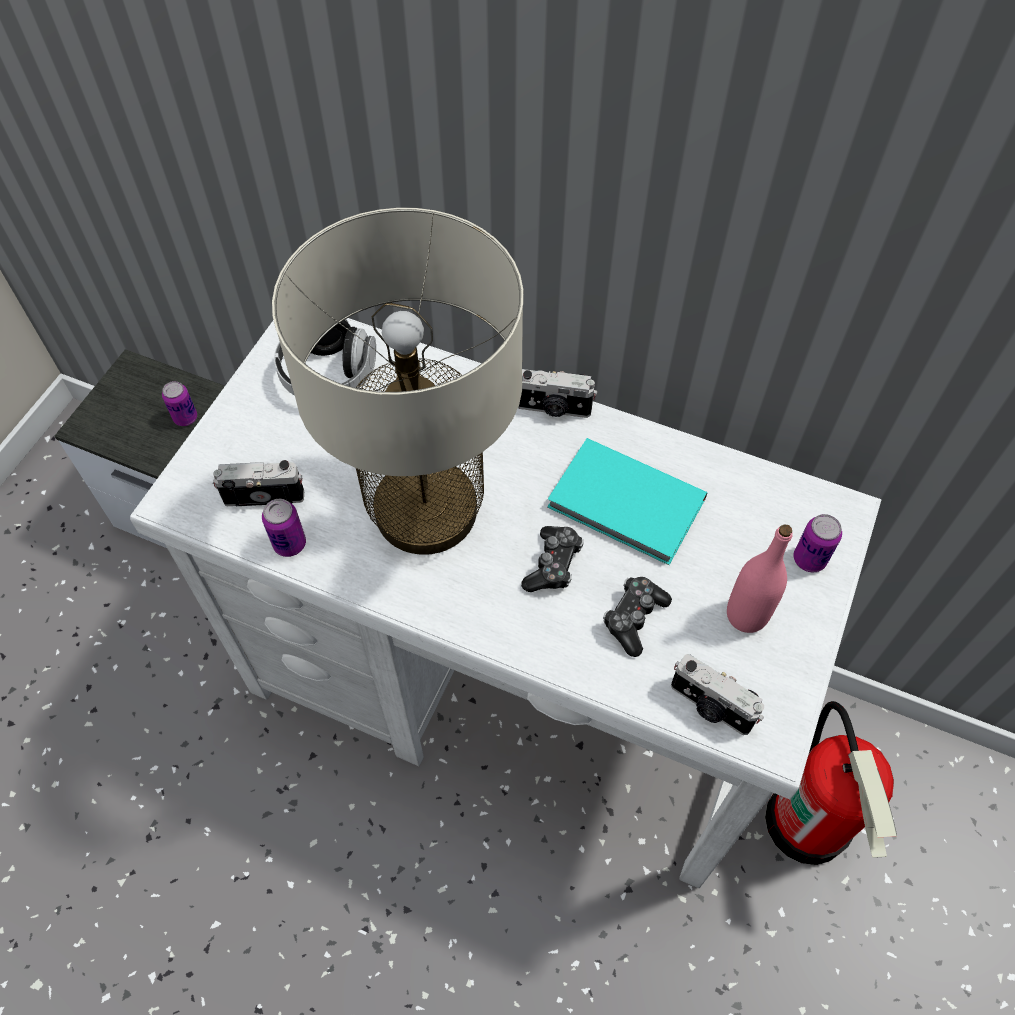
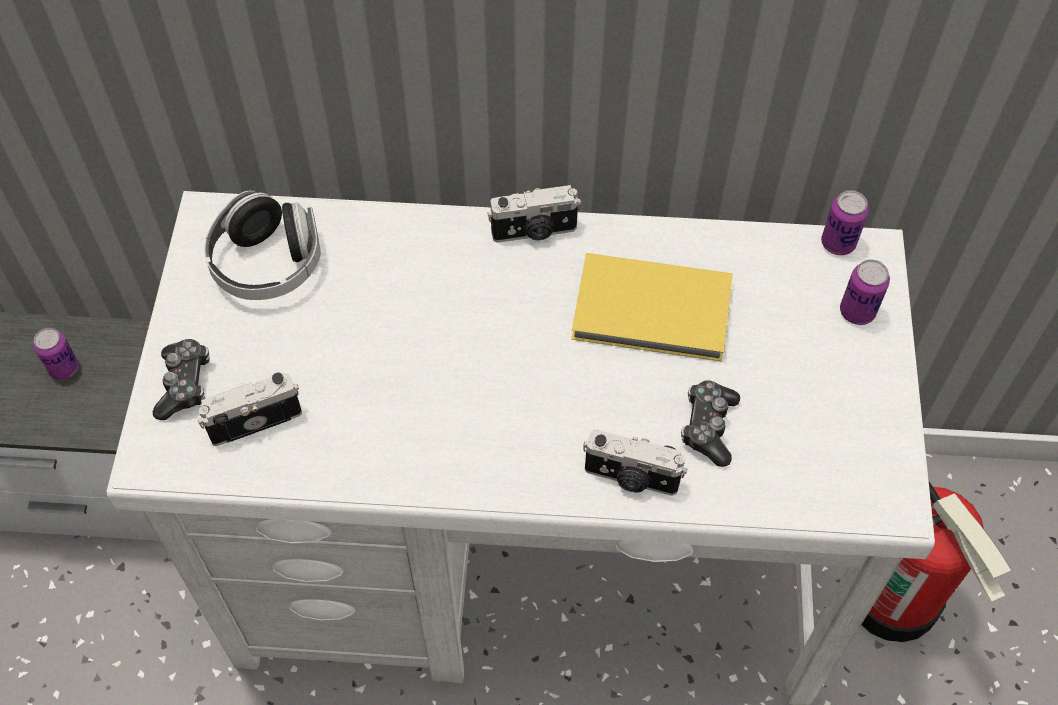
camera: 20 degrees left, 0 degrees up
can [262,499,306,557] -> can moved to [821,190,869,255]
table lamp [272,208,523,555] -> none
game controller [521,526,584,592] -> game controller moved to [153,339,210,420]
turquoise book [547,438,708,565] -> yellow book [571,253,733,362]
camera [671,654,764,735] -> camera moved to [583,430,688,496]
pink bottle [727,524,792,633] -> none

